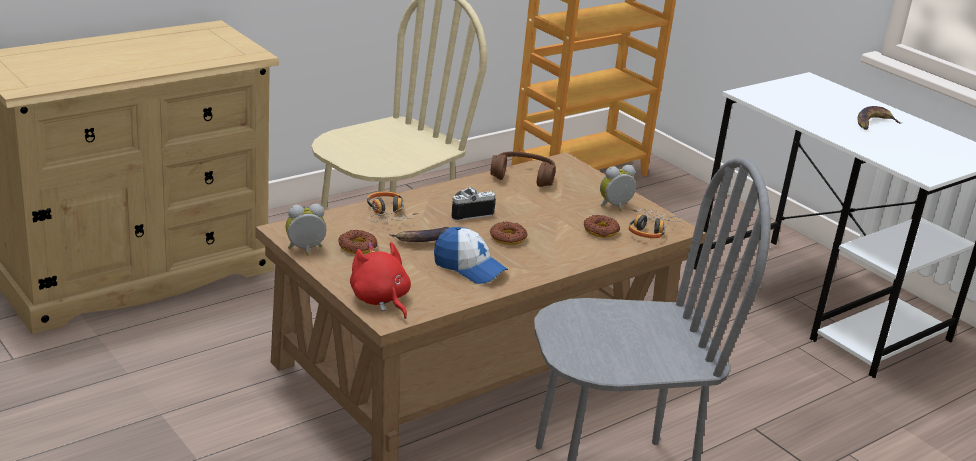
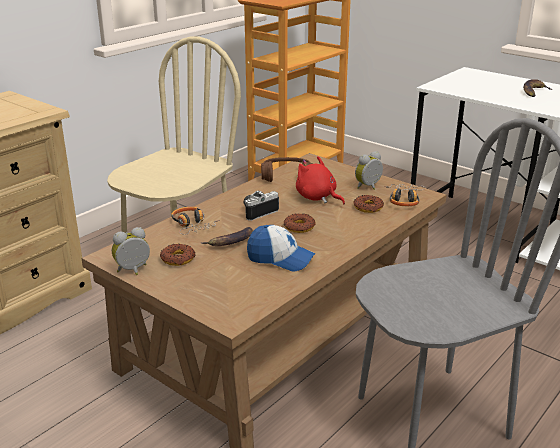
camera: 10 degrees left, 0 degrees up
red plush toy [350,242,411,319] -> red plush toy moved to [296,156,345,205]

